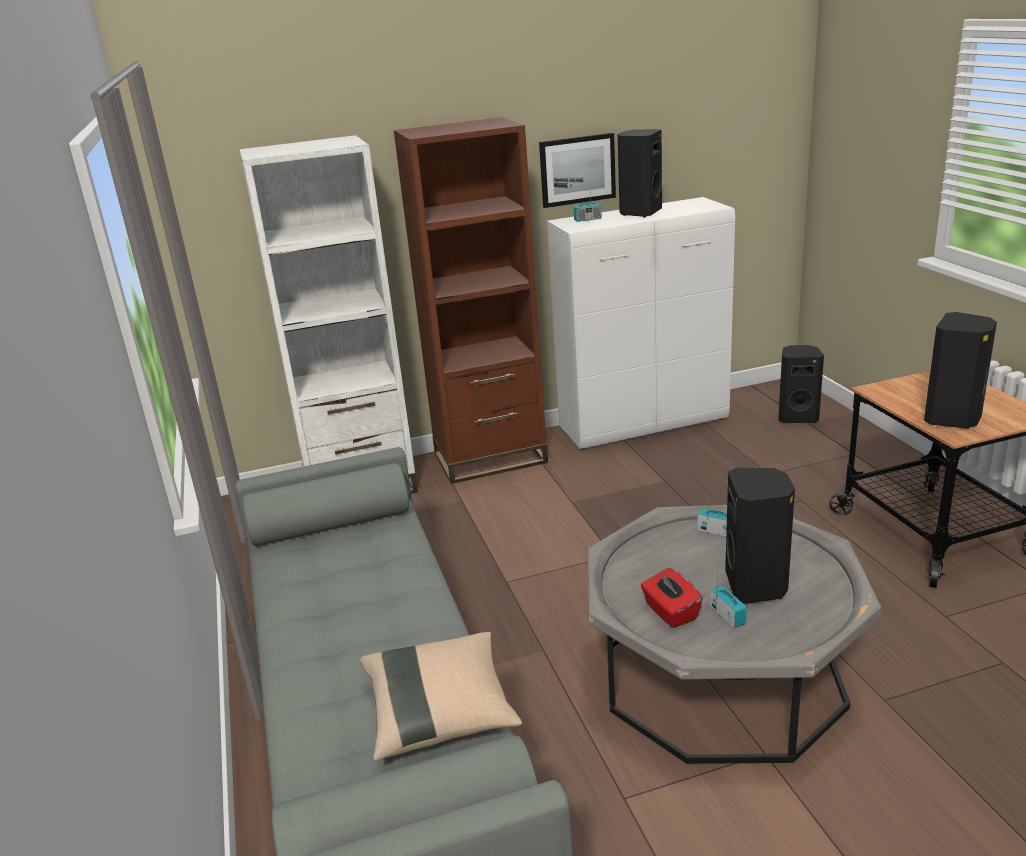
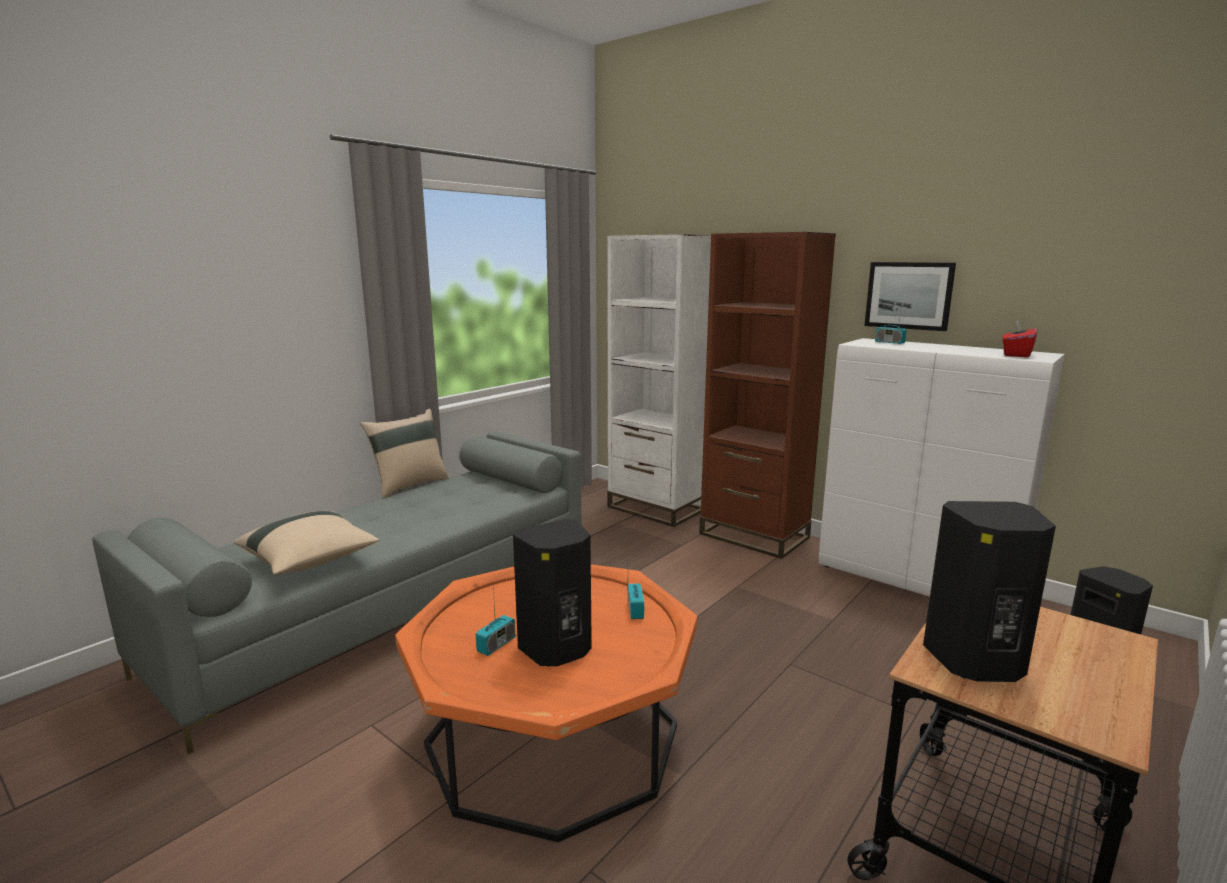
camera: 55 degrees right, 10 degrees down
grey coffee table [588,505,881,764] -> orange coffee table [395,564,697,842]
black speaker [618,129,662,217] -> none
red tissue box [641,568,703,628] -> red tissue box moved to [1002,320,1037,357]
none -> beige pillow [360,408,449,498]

